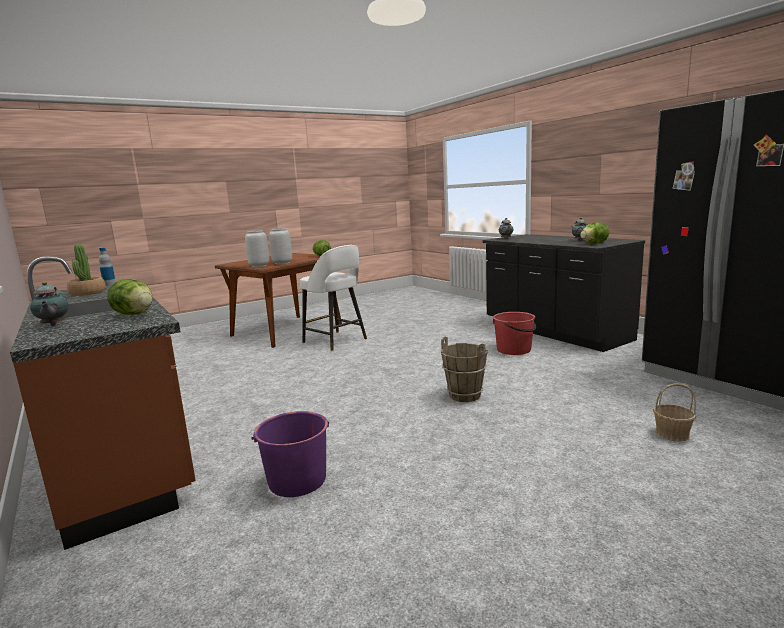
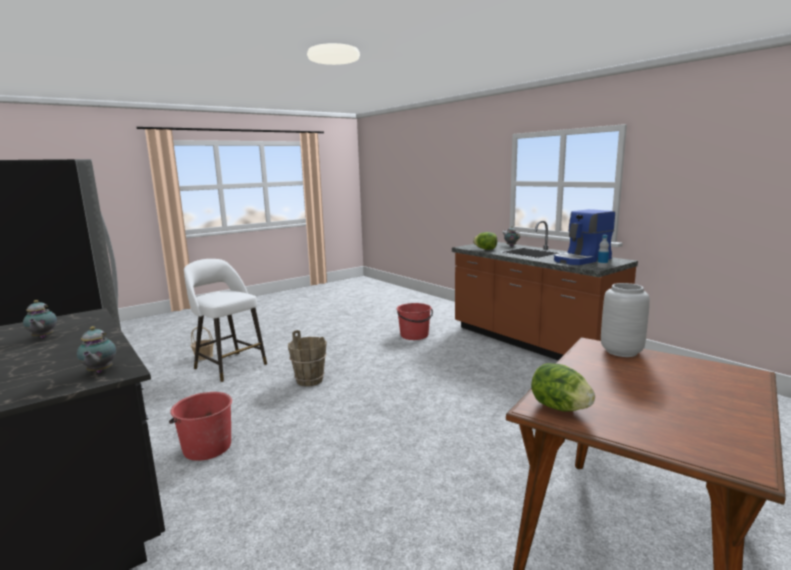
camera: 175 degrees right, 0 degrees up
potted plant [67,244,106,296] -> coffee machine [554,209,615,265]
purple bucket [251,411,330,497] -> red bucket [396,303,433,340]
grey vase [269,228,292,265] -> none
white stool [300,245,367,351] -> white stool moved to [184,259,267,382]
lettuce [580,222,609,244] -> none

